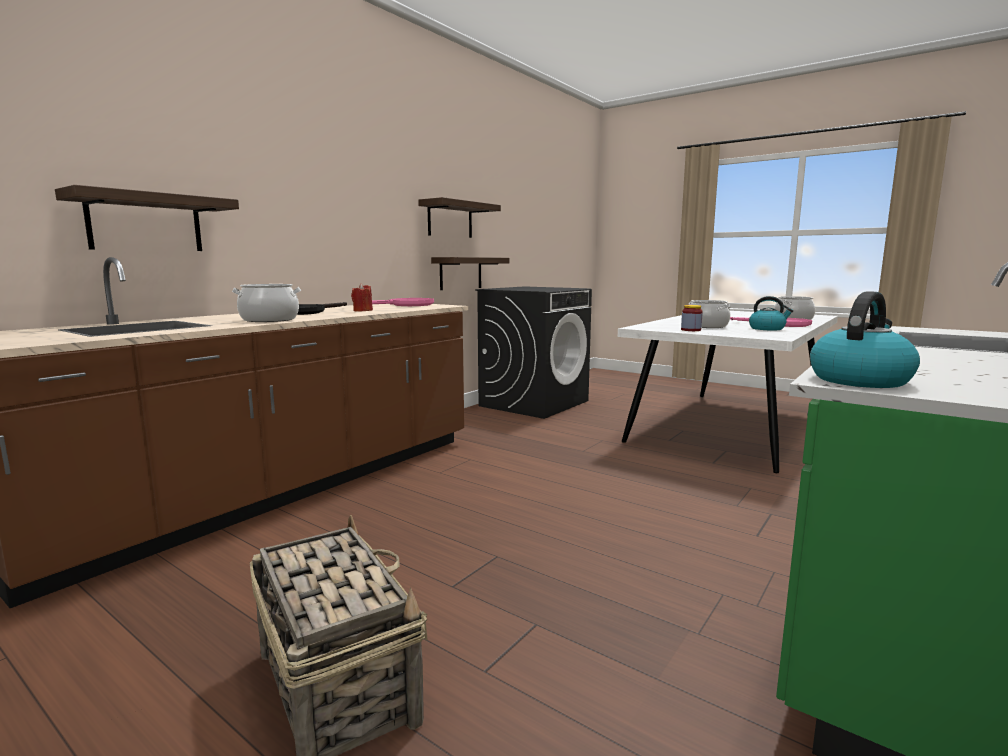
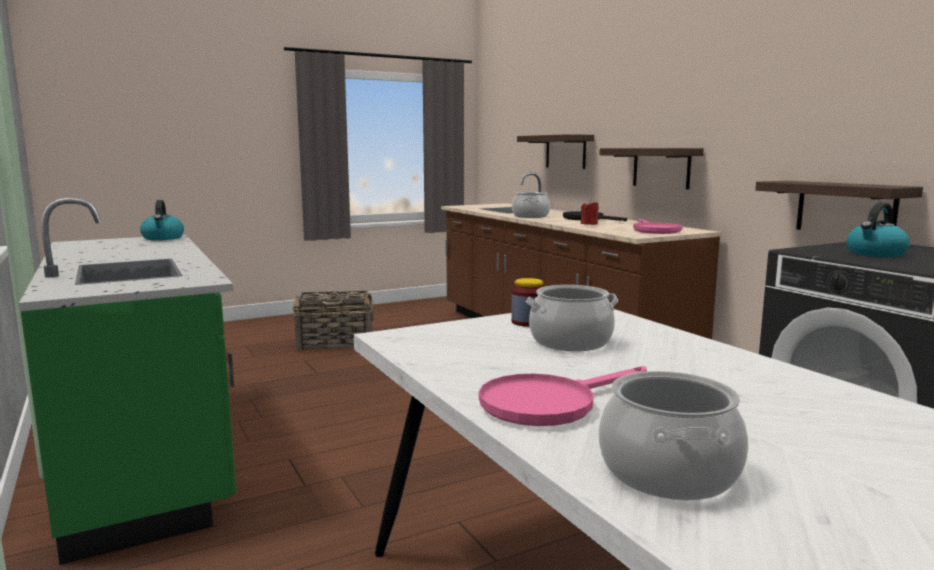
camera: 115 degrees right, 0 degrees up
shelf [418,197,501,238] -> shelf moved to [599,148,704,189]
kettle [749,296,793,331] -> kettle moved to [847,202,910,257]

